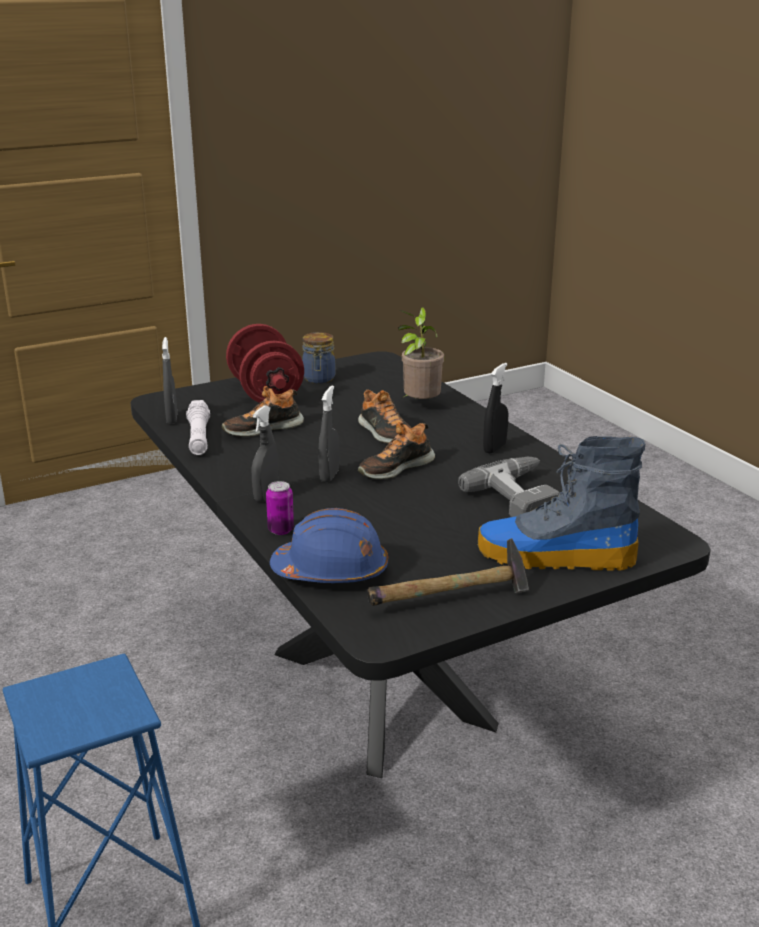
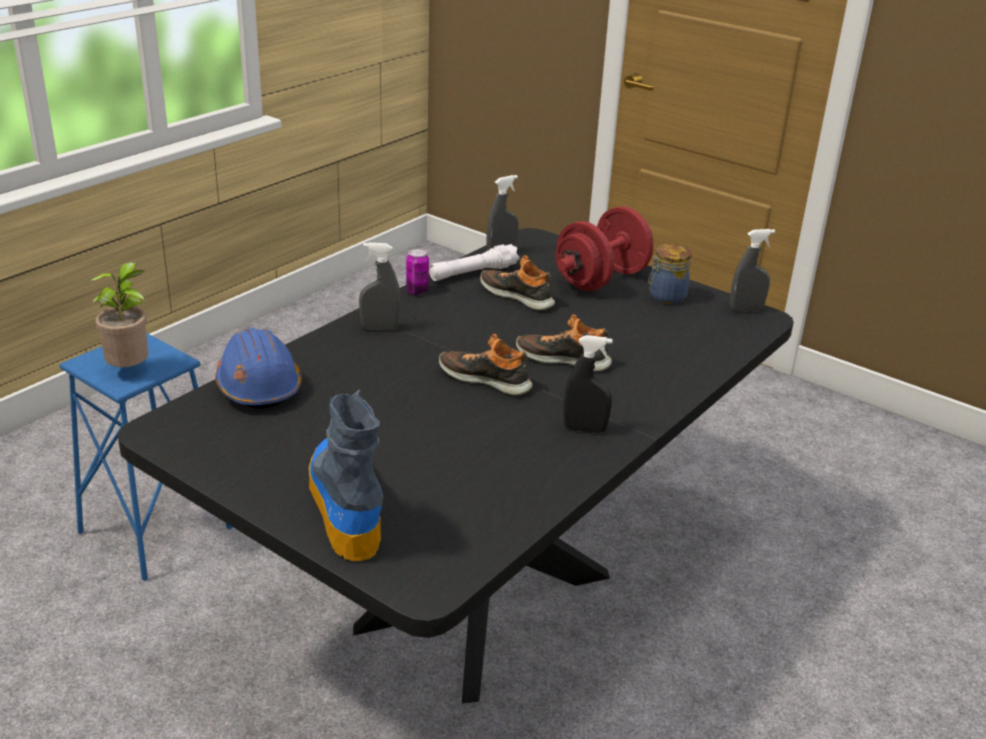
camera: 65 degrees right, 5 degrees up
can [266,481,294,535] -> can moved to [406,249,429,295]
grey spray bottle [319,385,340,483] -> grey spray bottle moved to [730,229,775,312]
shoe [358,389,411,443] -> shoe turned 75 degrees clockwise [516,314,612,372]
hammer [367,538,529,606] -> none
potted plant [398,307,444,400] -> potted plant moved to [89,262,148,367]
power drill [458,457,560,517] -> none

